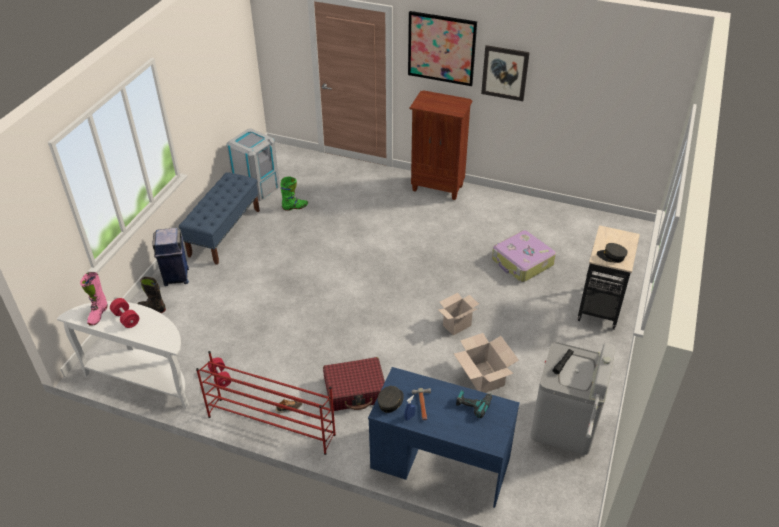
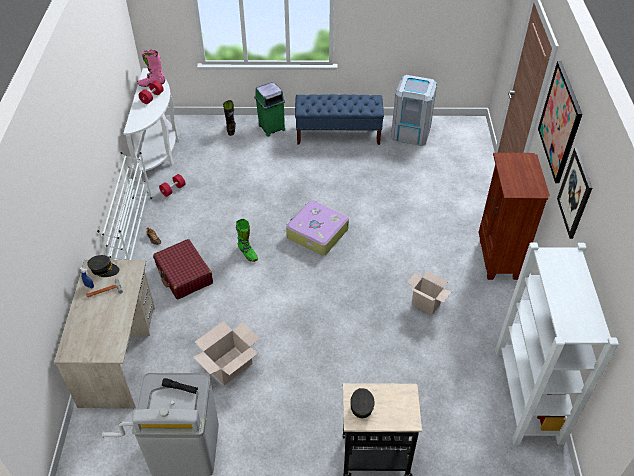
camera: 70 degrees right, 5 degrees up
blue trash can [152,228,189,286] -> green trash can [254,82,285,137]
red shoe rack [196,351,336,455] -> white shoe rack [97,152,152,260]
green boot [280,176,308,211] -> green boot moved to [236,219,258,262]
blue desk [368,367,520,508] -> beige desk [54,260,155,408]
cardboard box [438,293,479,335] -> cardboard box moved to [408,271,451,315]
power drill [456,390,492,418] -> none
suitcase [492,230,556,282] -> suitcase moved to [286,200,349,256]
none -> white bookcase [495,242,619,445]

